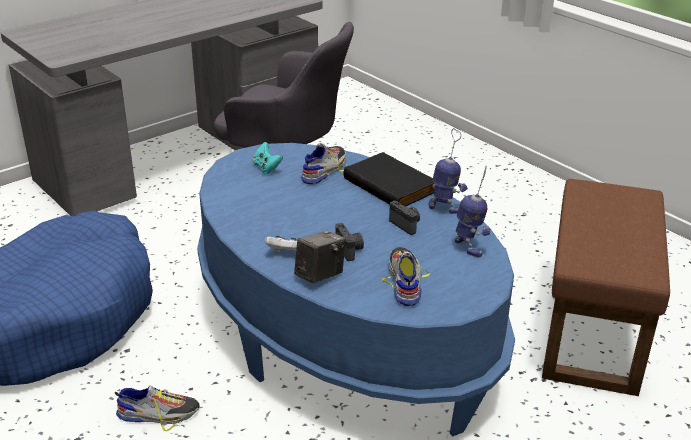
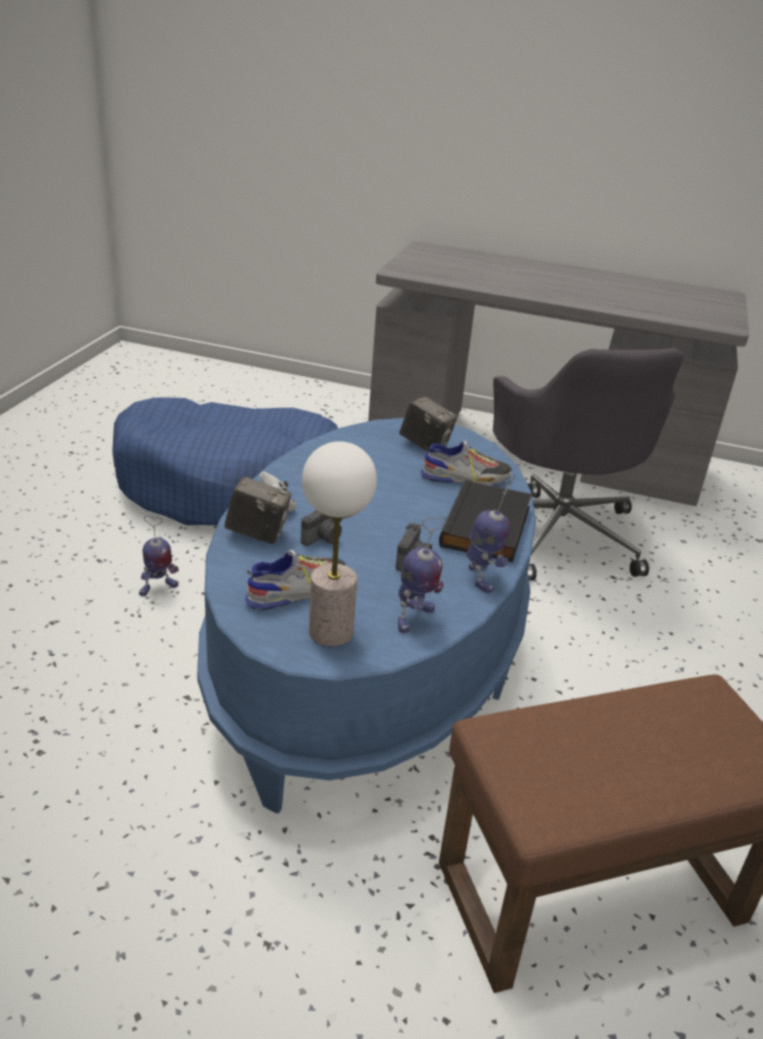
camera: 55 degrees right, 0 degrees up
shoe [115,385,199,431] -> toy robot [139,516,179,596]
turquoise game controller [253,142,283,174] -> camera [399,396,458,451]
none -> table lamp [302,441,377,647]

